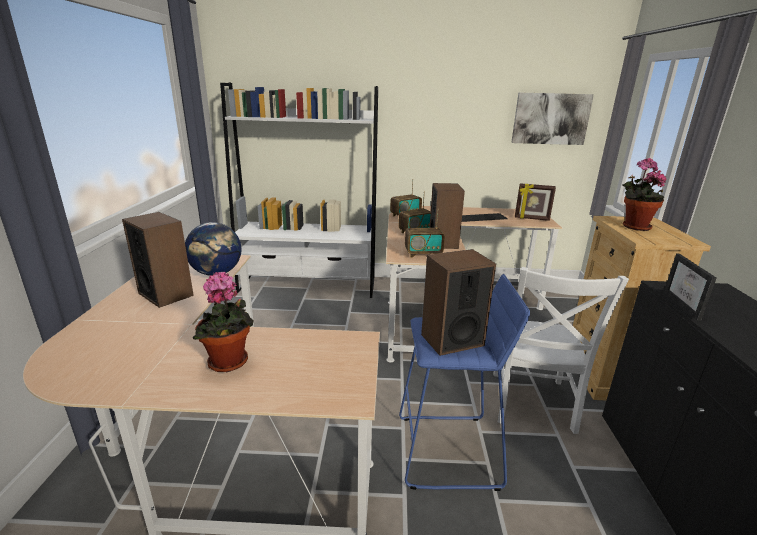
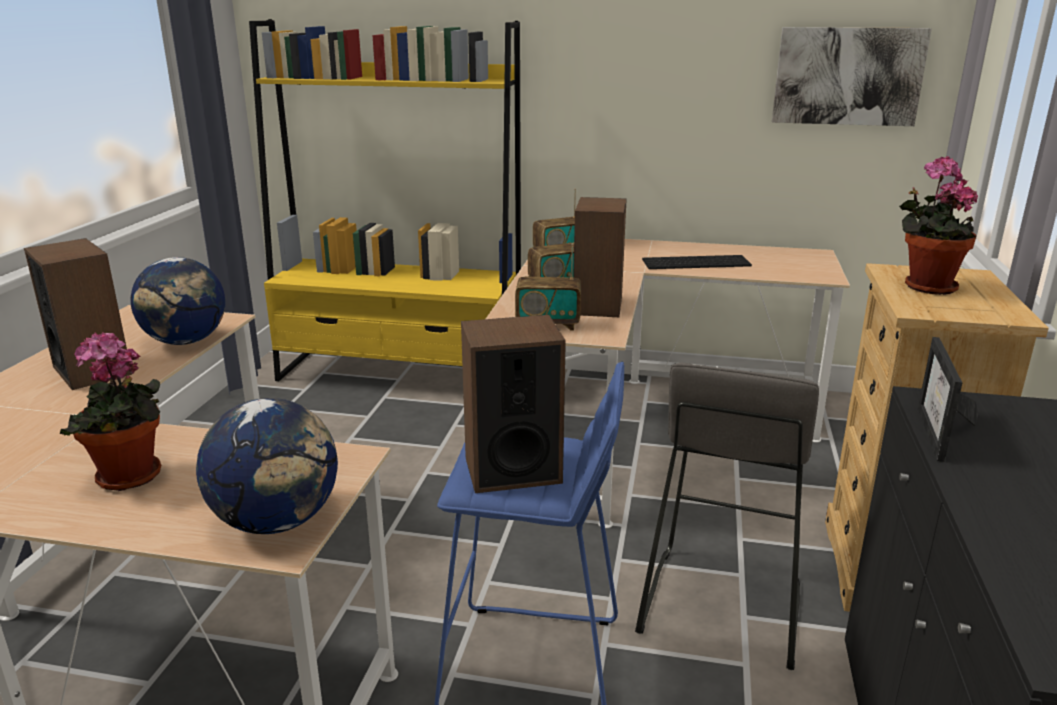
camera: 10 degrees right, 0 degrees up
white bookcase [220,82,378,298] -> yellow bookcase [249,19,521,381]
white chair [493,267,629,434] -> grey stool [635,362,819,670]
picture frame [515,183,556,221] -> none
none -> globe [196,398,338,534]

